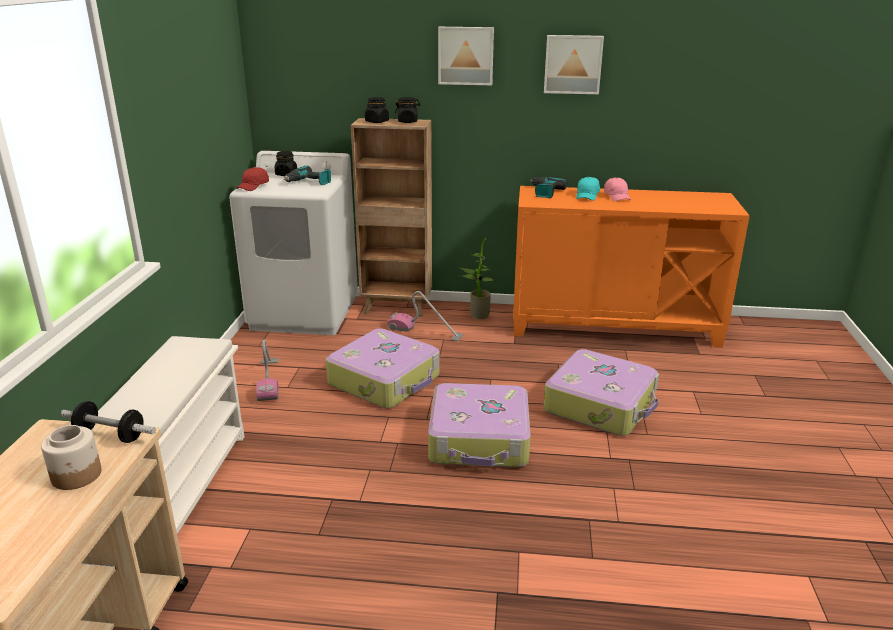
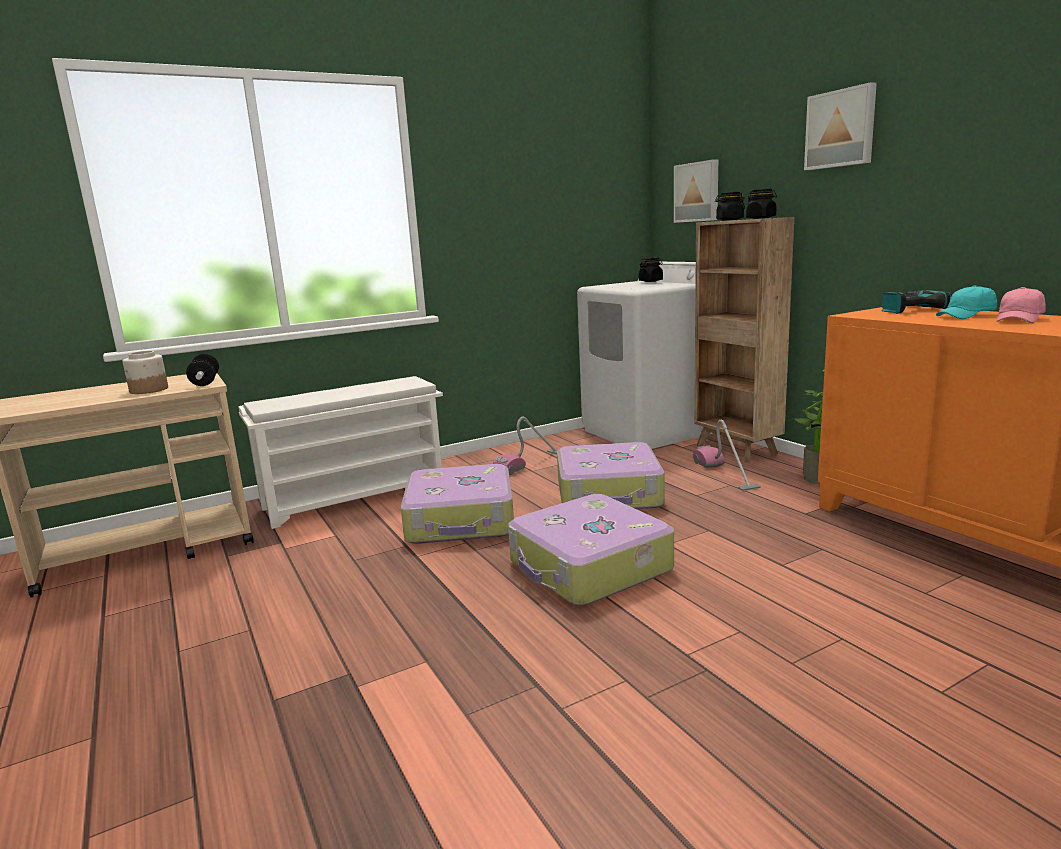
camera: 55 degrees right, 10 degrees down
red cap [236,167,269,191] -> none
power drill [284,166,331,185] -> none
suitcase [543,349,659,436] -> suitcase moved to [401,464,514,544]
picture [544,35,604,94] -> picture moved to [674,159,718,223]

